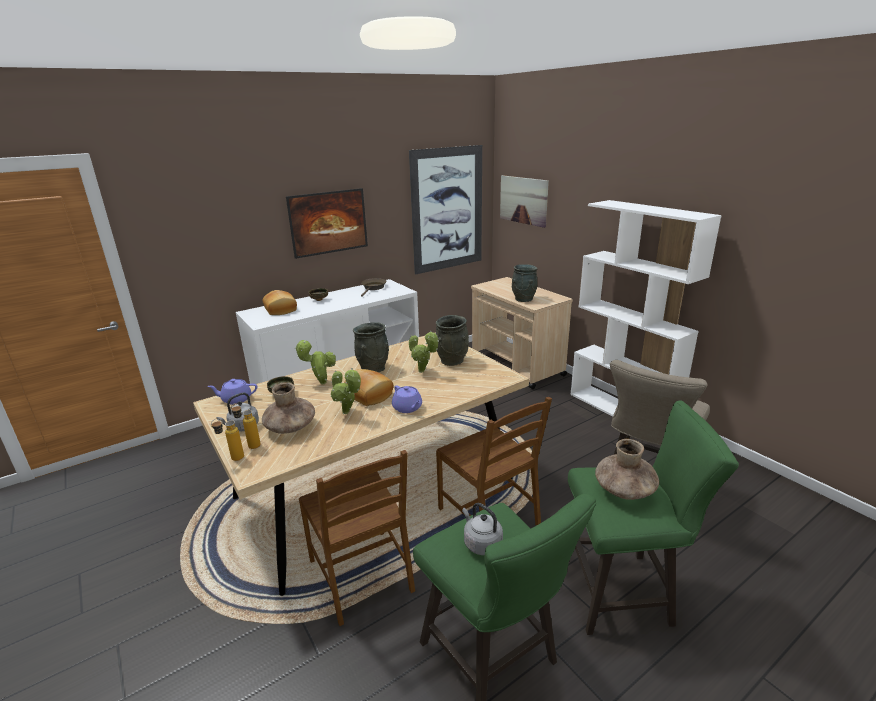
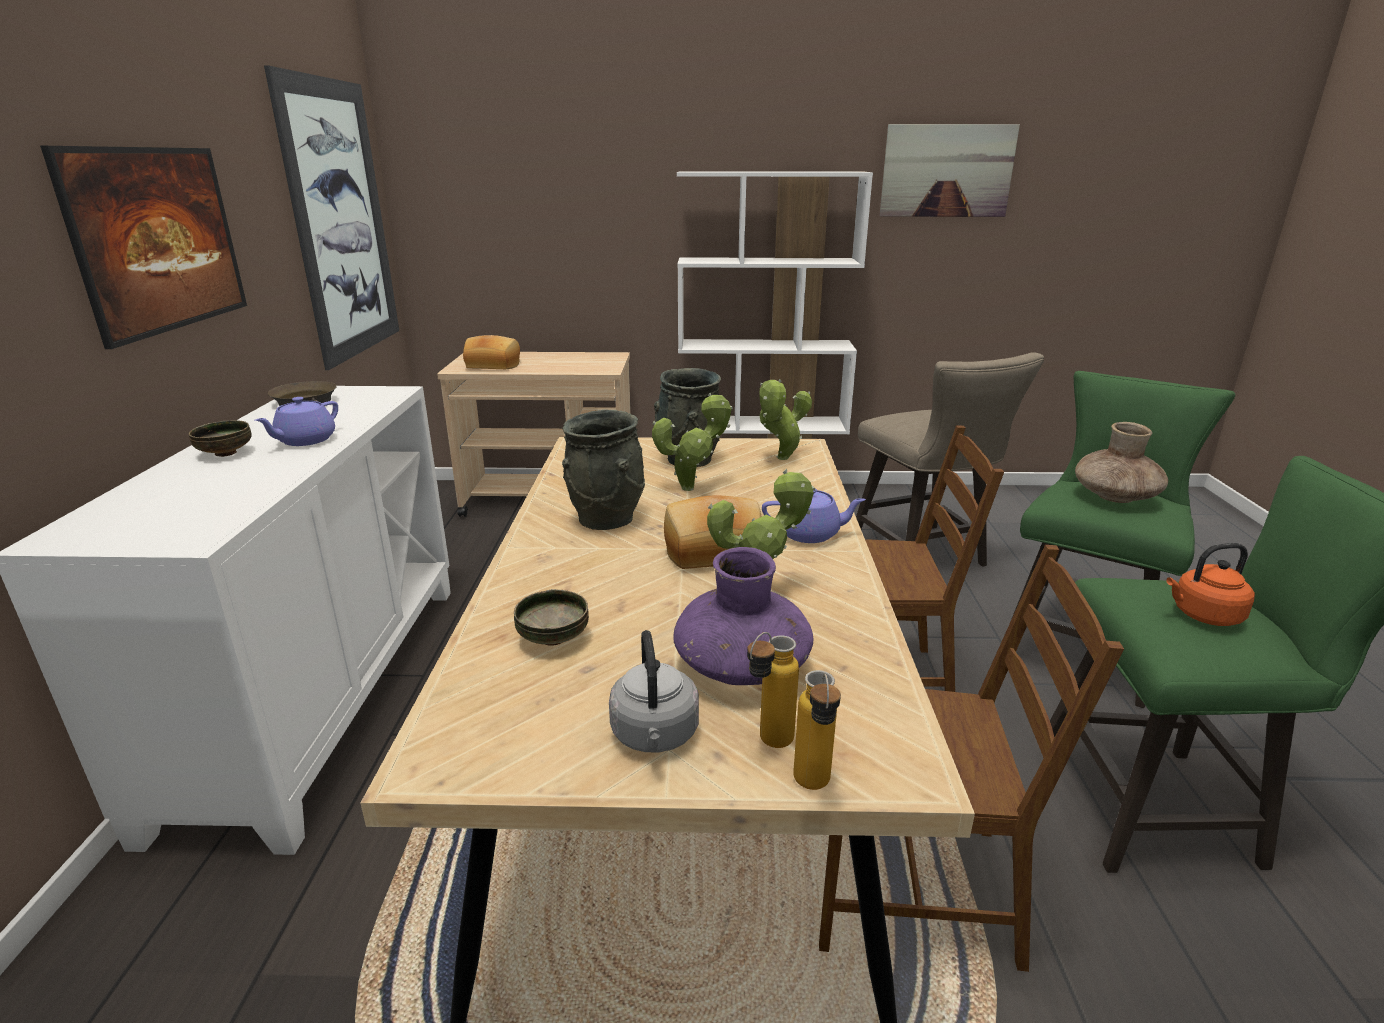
camera: 55 degrees left, 0 degrees up
purple teapot [208,379,257,404] -> purple teapot moved to [255,397,338,446]
brown vase [262,383,315,434] -> purple vase [673,547,813,685]
bread [263,290,297,315] -> bread moved to [463,335,520,369]
potted plant [295,340,336,384] -> potted plant moved to [759,379,812,460]
grey kettle [462,503,503,555] -> orange kettle [1166,543,1255,626]
picture [500,175,549,228] -> picture moved to [879,124,1020,217]
grey vase [512,264,538,302] -> none

